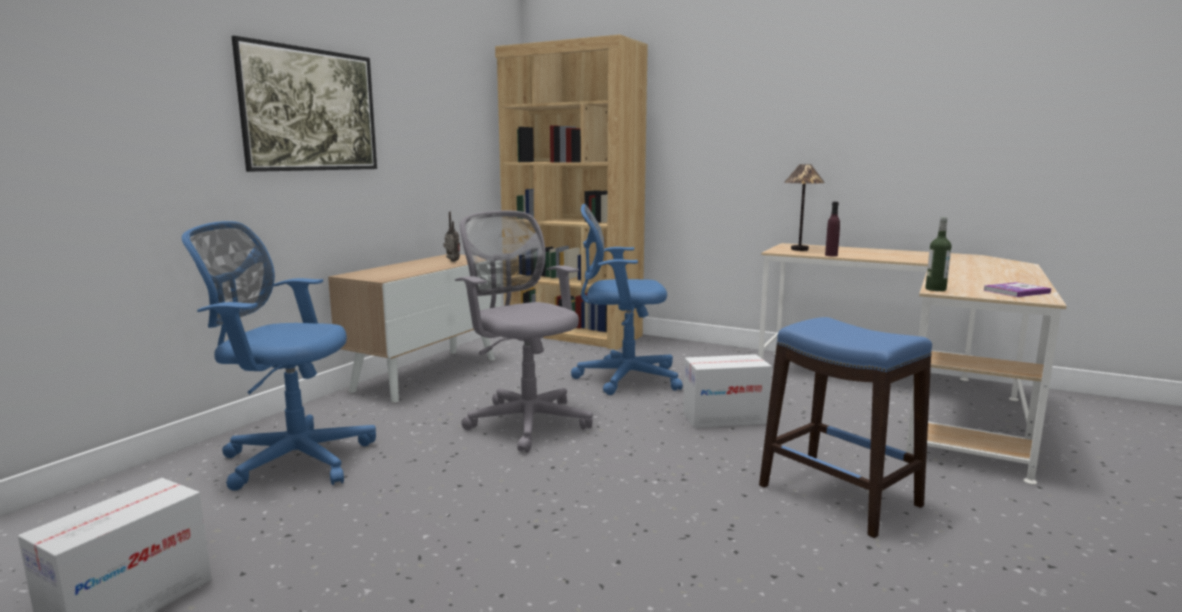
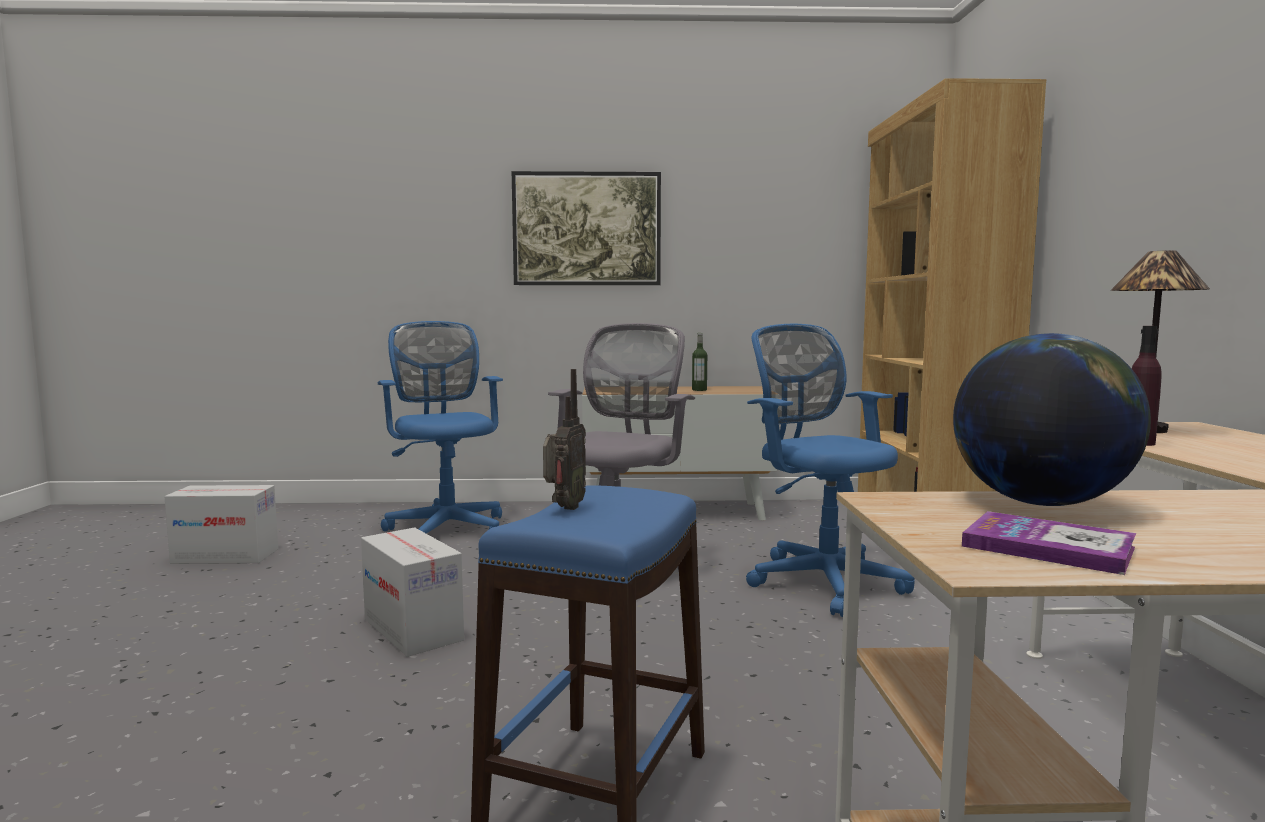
camera: 60 degrees right, 5 degrees down
radio [443,212,460,262] -> radio moved to [543,369,586,510]
cardboard box [683,354,772,428] -> cardboard box moved to [361,527,464,657]
bottle [925,217,951,291] -> bottle moved to [692,333,707,391]
none -> globe [953,333,1151,506]

